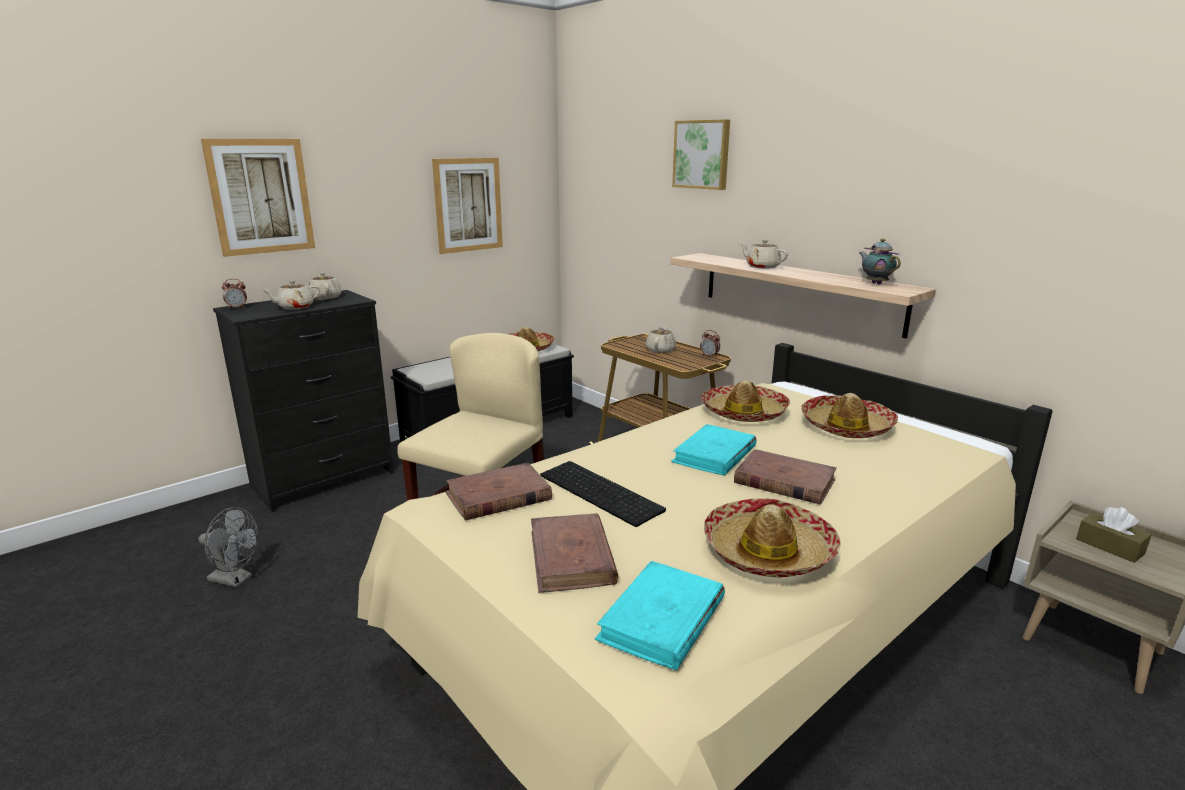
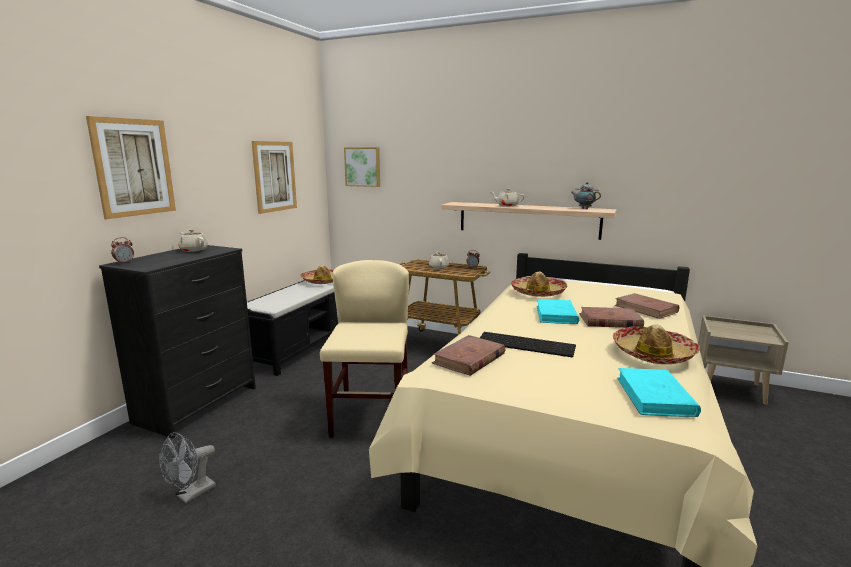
camera: 25 degrees left, 5 degrees down
grey fan [198,507,258,587] -> grey fan turned 135 degrees clockwise [159,432,216,503]
beige teapot [262,281,320,310] -> none
brown book [531,513,618,593] -> brown book moved to [615,293,679,319]
picture [672,119,730,190] -> picture moved to [344,147,380,187]
hat [801,393,898,438] -> none
brown tissue box [1076,507,1151,563] -> none

